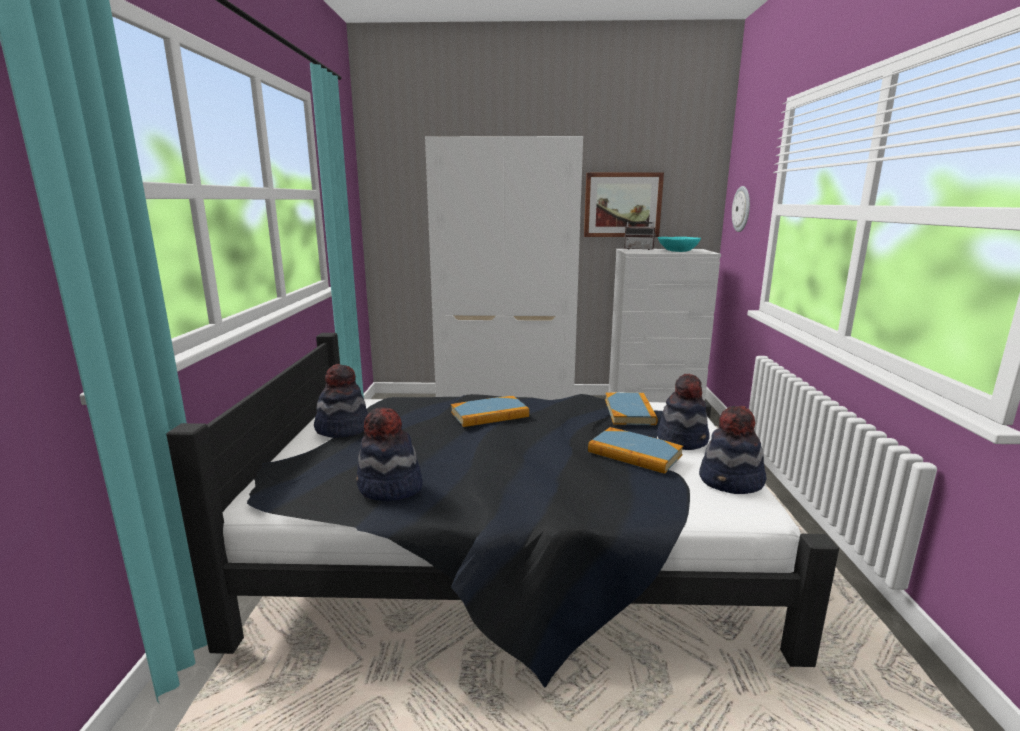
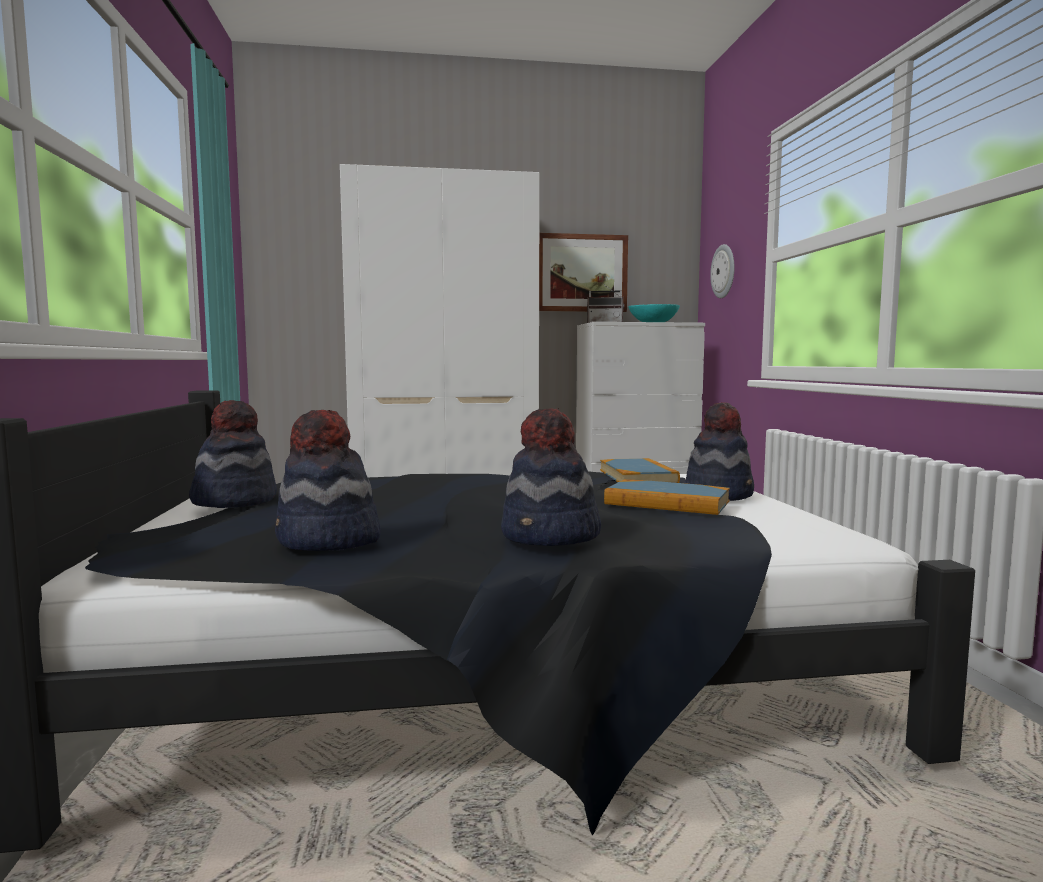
camera: 10 degrees left, 10 degrees down
book [451,396,529,427] -> none
hat [699,406,767,494] -> hat moved to [501,408,601,546]

